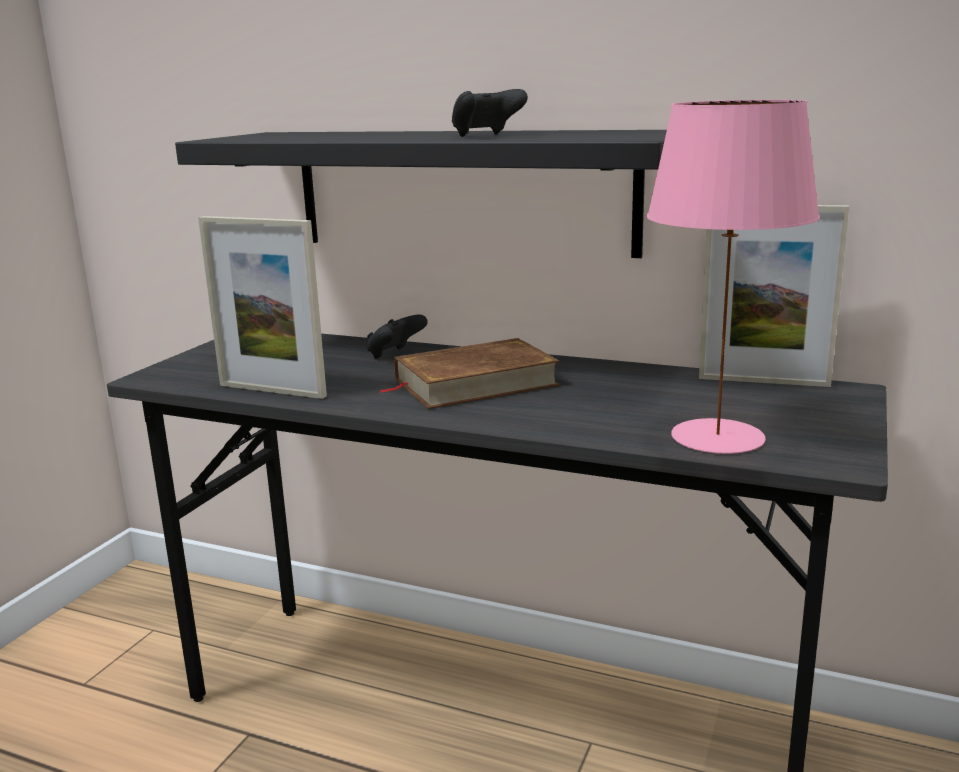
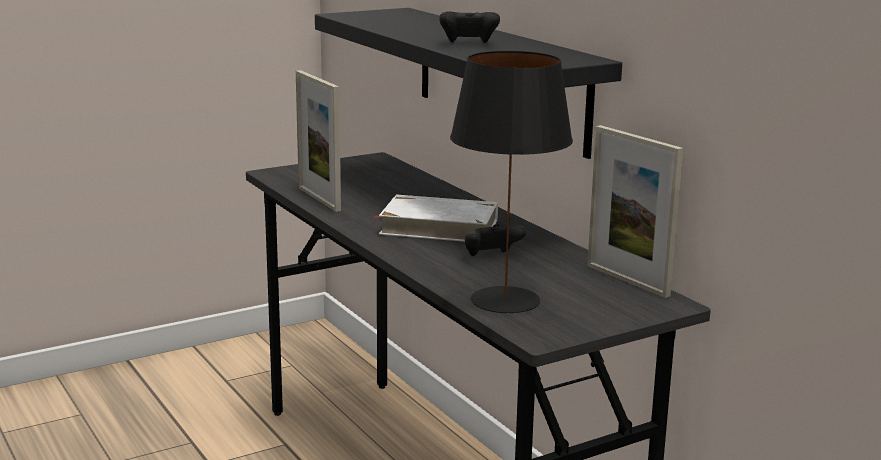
camera: 35 degrees right, 0 degrees up
black game controller [367,315,428,359] -> black game controller moved to [465,224,526,256]
brown book [378,338,560,409] -> white book [375,195,498,242]
pink table lamp [647,100,820,454] -> black table lamp [450,51,573,314]

